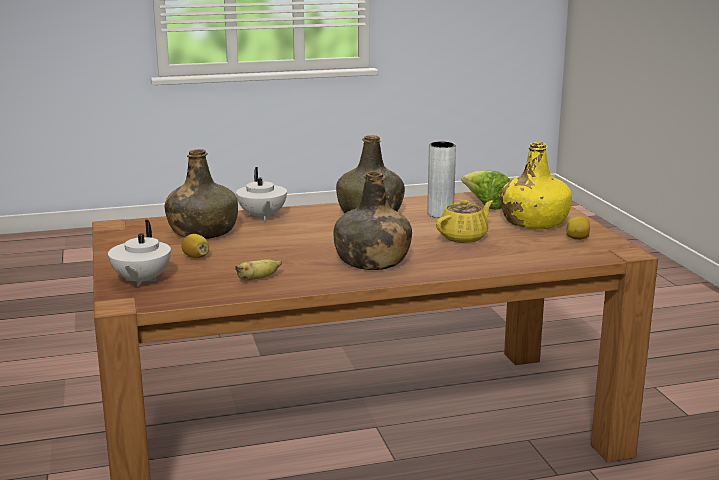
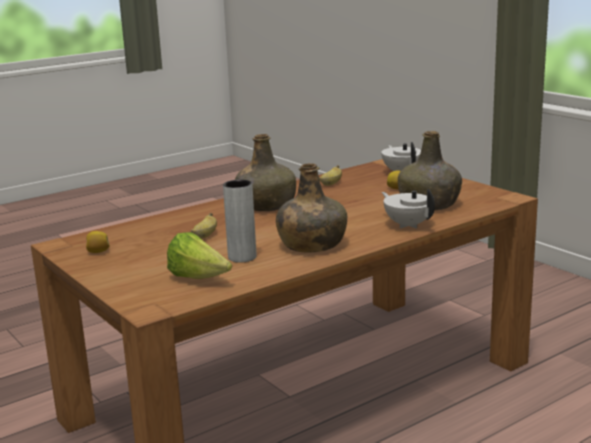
camera: 160 degrees right, 0 degrees up
yellow teapot [436,200,493,243] -> banana [191,213,217,239]
yellow bottle [500,142,572,229] -> none

